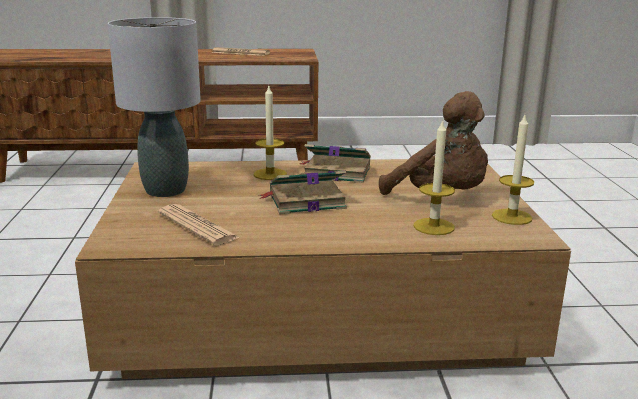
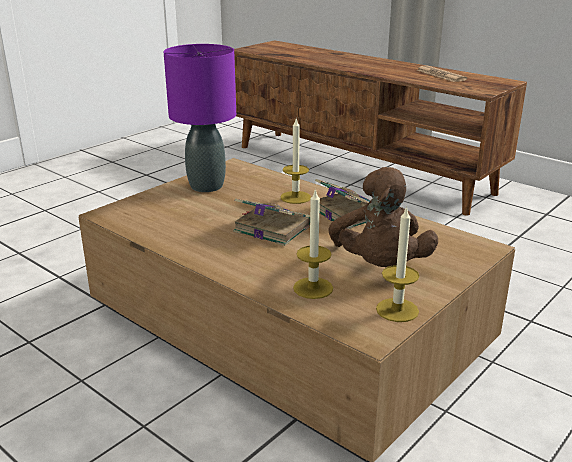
camera: 45 degrees right, 5 degrees up
grey table lamp [108,17,201,197] -> purple table lamp [164,44,236,192]
newspaper [158,204,240,246] -> none

